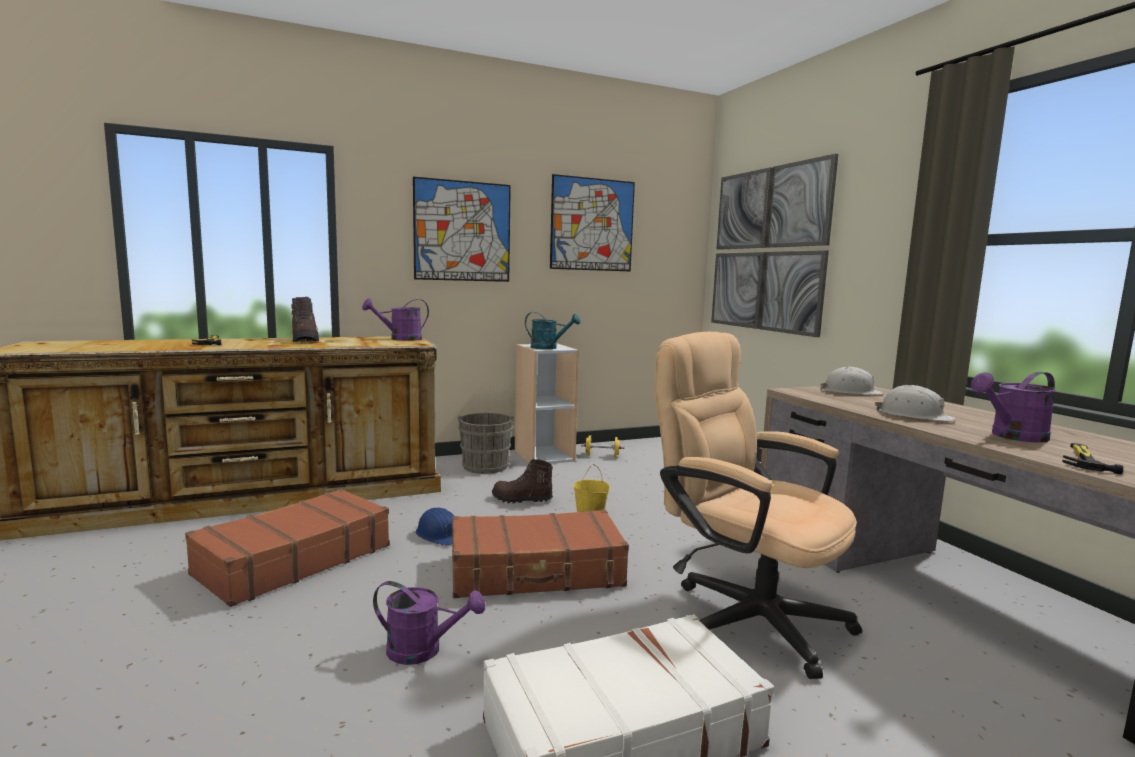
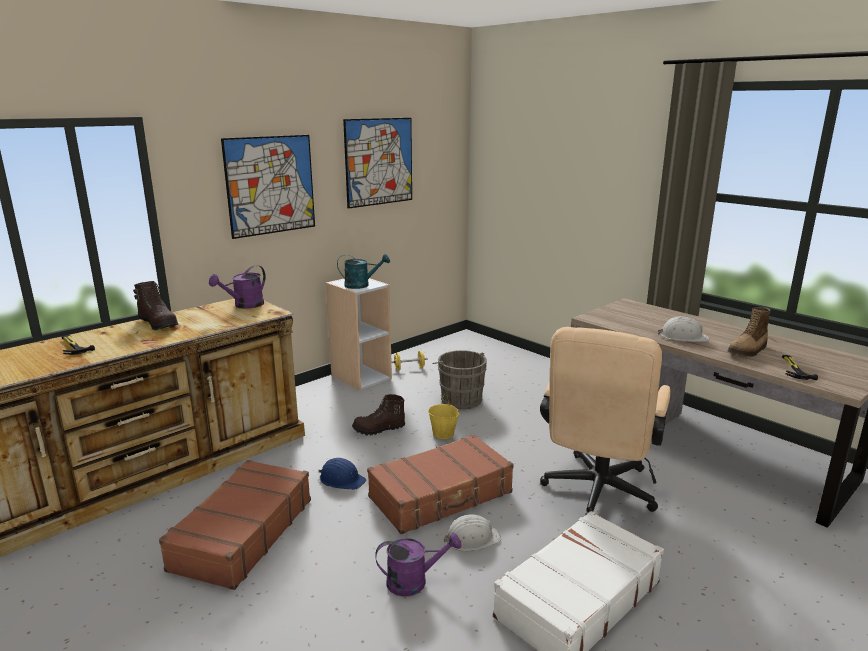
camera: 20 degrees left, 10 degrees up
grey bucket [458,413,514,474] -> grey bucket moved to [432,350,487,409]
beige office chair [655,332,862,679] -> beige office chair turned 90 degrees counterclockwise [540,327,671,515]
picture [711,154,838,337] -> none
white hard hat [821,367,884,394] -> white hard hat moved to [444,514,501,551]
purple watering can [971,372,1056,443] -> boot [728,307,771,357]

